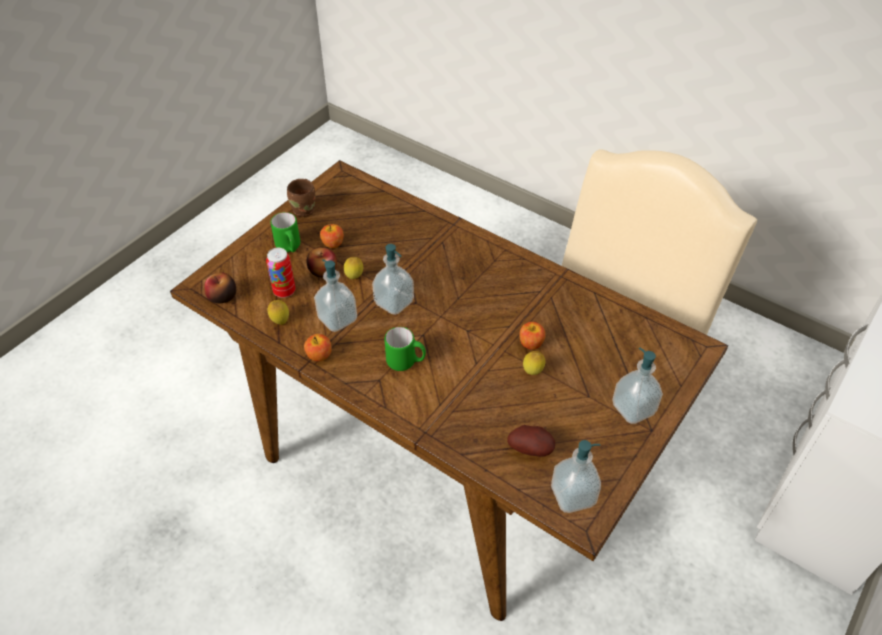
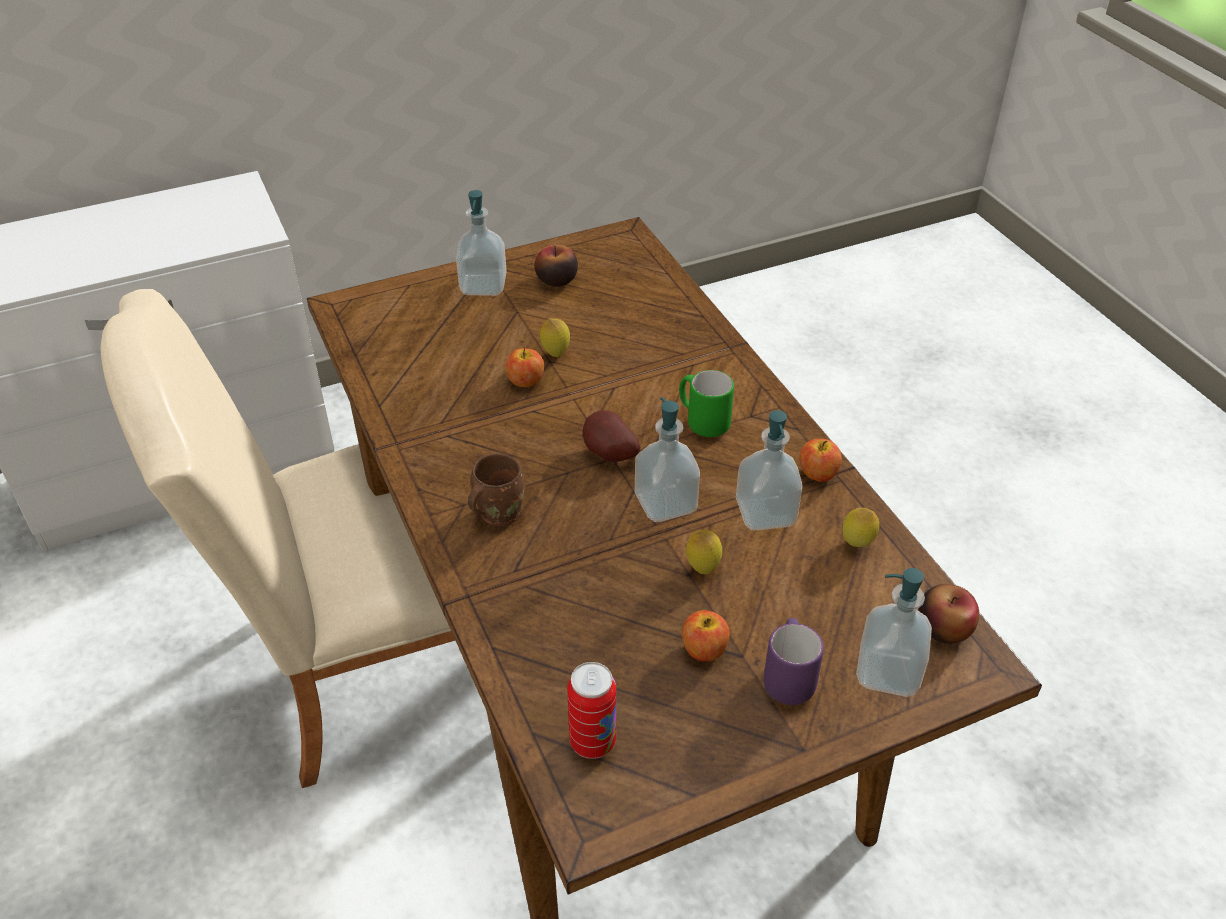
camera: 150 degrees left, 5 degrees down
can [266,248,296,298] -> can moved to [567,662,616,759]
green mug [271,212,300,252] -> purple mug [764,618,824,705]
brown mug [287,179,315,217] -> brown mug moved to [468,454,524,526]
apple [307,247,337,278] -> apple moved to [535,245,578,287]
potato [507,425,555,457] -> potato moved to [583,410,640,462]
soap dispenser [551,440,601,513] -> soap dispenser moved to [856,568,932,697]

